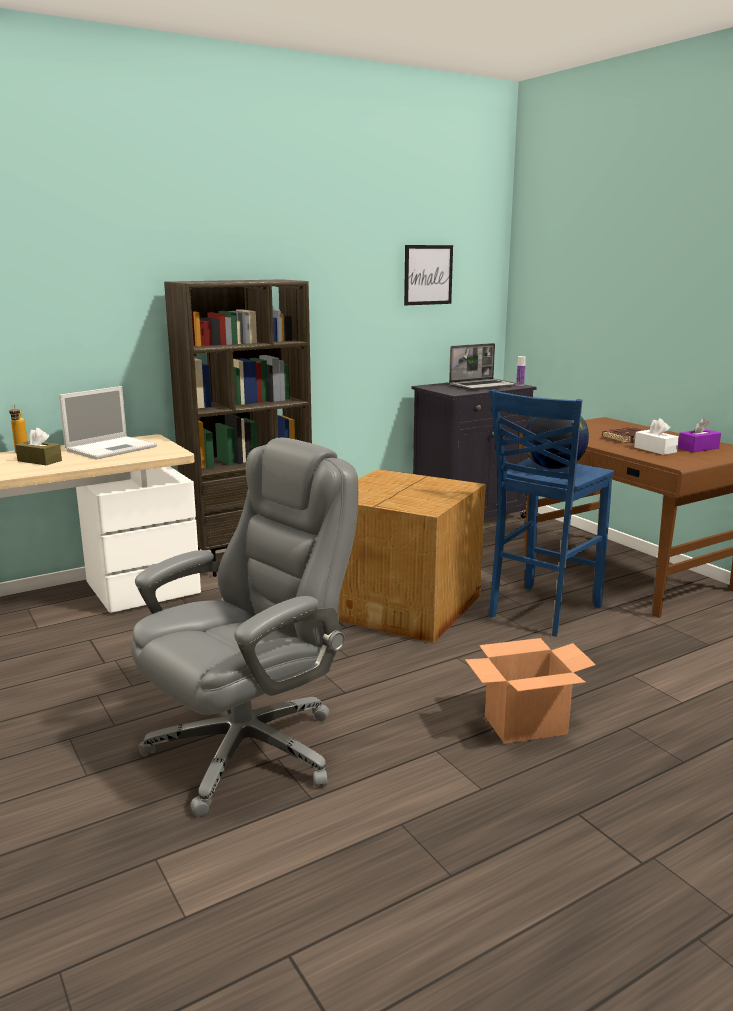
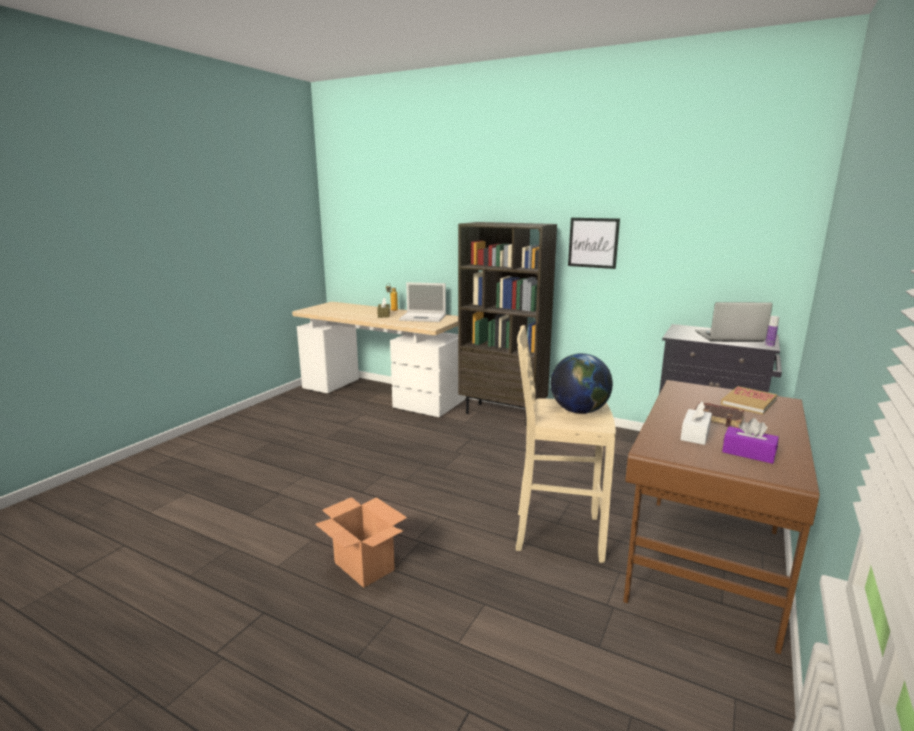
camera: 60 degrees right, 0 degrees up
grey office chair [131,438,358,816] -> none
cardboard box [338,469,486,644] -> none
picture [404,245,453,305] -> picture moved to [568,218,620,269]
laptop [449,343,516,390] -> laptop turned 150 degrees clockwise [695,302,773,342]
blue stool [489,389,614,637] -> beige stool [516,325,616,563]
none -> book [721,386,777,415]

